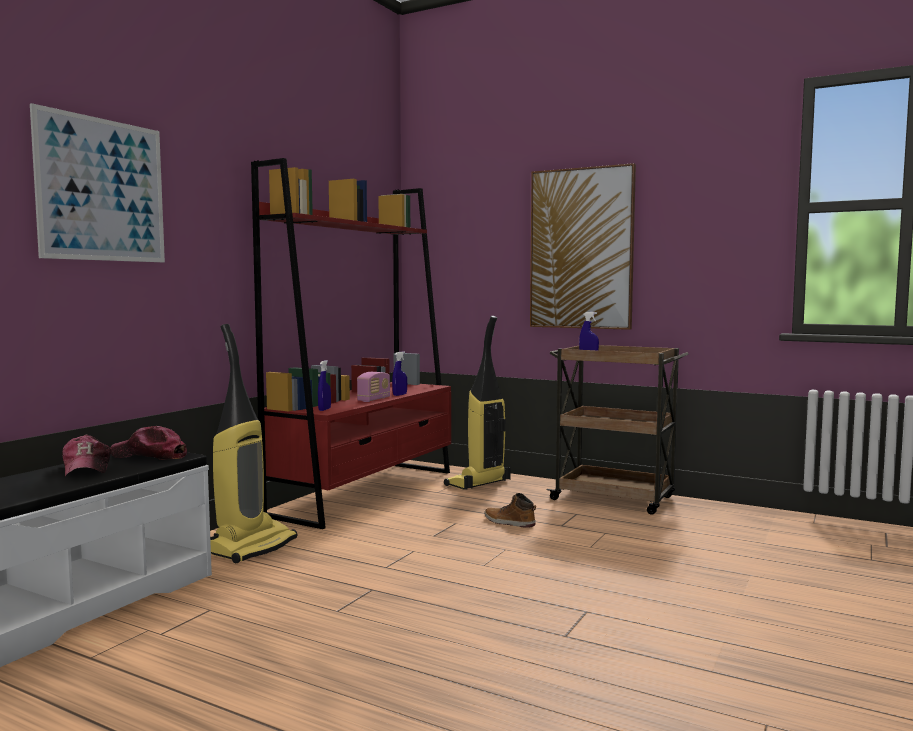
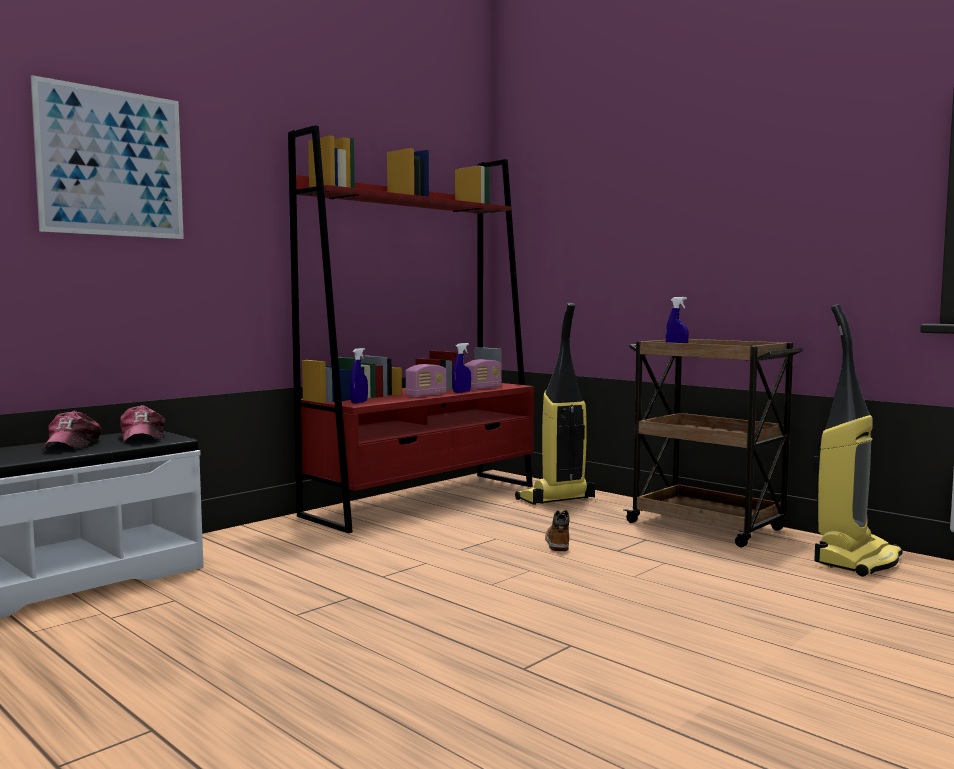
camera: 15 degrees right, 0 degrees up
cap [111,426,187,460] -> cap turned 135 degrees counterclockwise [120,405,166,442]
vacuum cleaner [210,324,297,563] -> vacuum cleaner moved to [813,304,903,576]
boot [485,493,536,528] -> boot turned 45 degrees clockwise [545,510,570,551]
picture [530,163,636,330] -> none
none -> radio [465,359,502,390]

